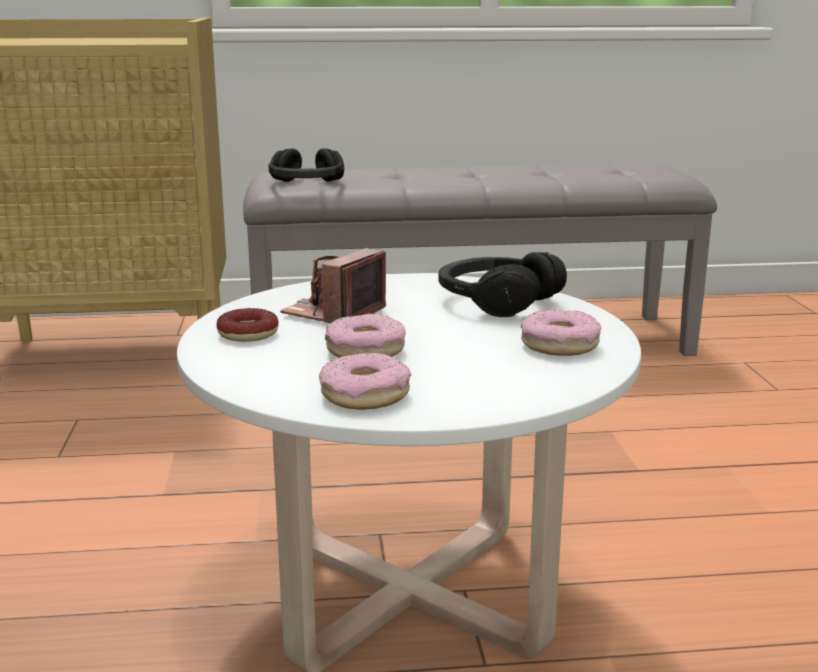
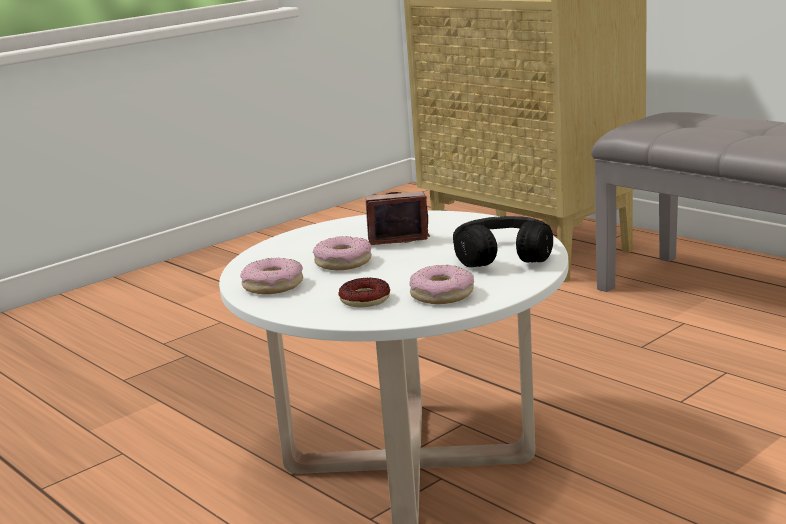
camera: 55 degrees right, 0 degrees up
donut [216,308,279,342] -> donut moved to [338,278,390,307]
black headphones [269,148,344,182] -> none

